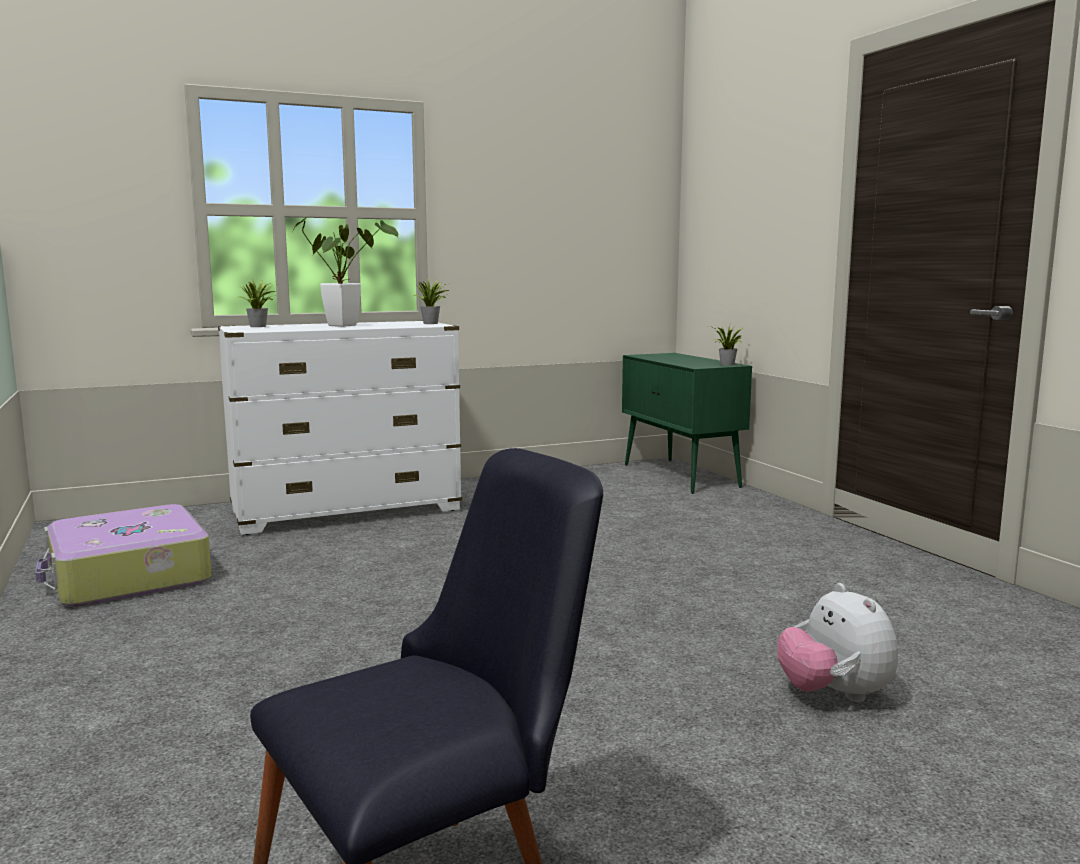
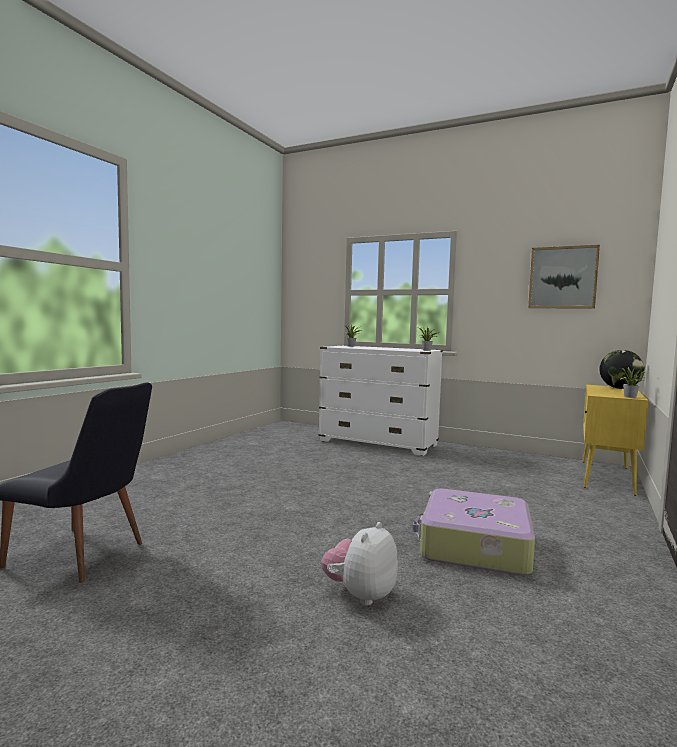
camera: 50 degrees right, 5 degrees down
suitcase [35,504,212,607] -> suitcase moved to [413,488,535,576]
potted plant [293,217,399,327] -> none
green cabinet [622,353,752,494] -> yellow cabinet [583,385,649,496]
none -> picture [528,245,600,309]
none -> globe [600,350,645,389]

